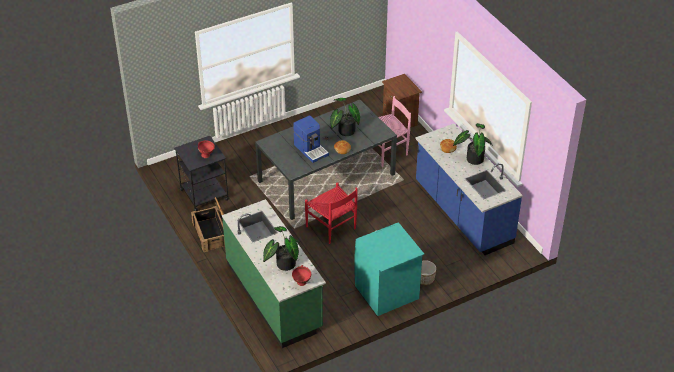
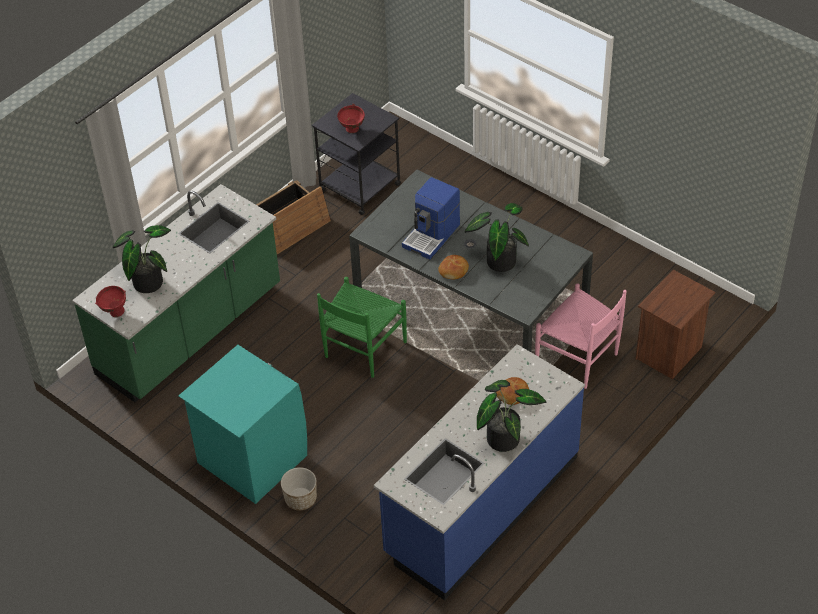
camera: 70 degrees right, 5 degrees up
red chair [305,182,357,244] -> green chair [317,277,407,378]

